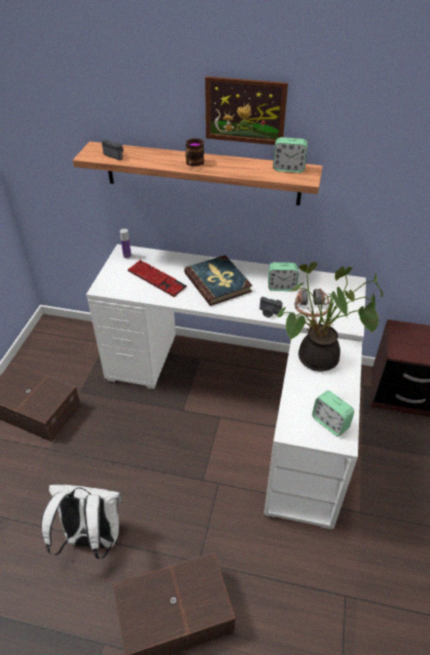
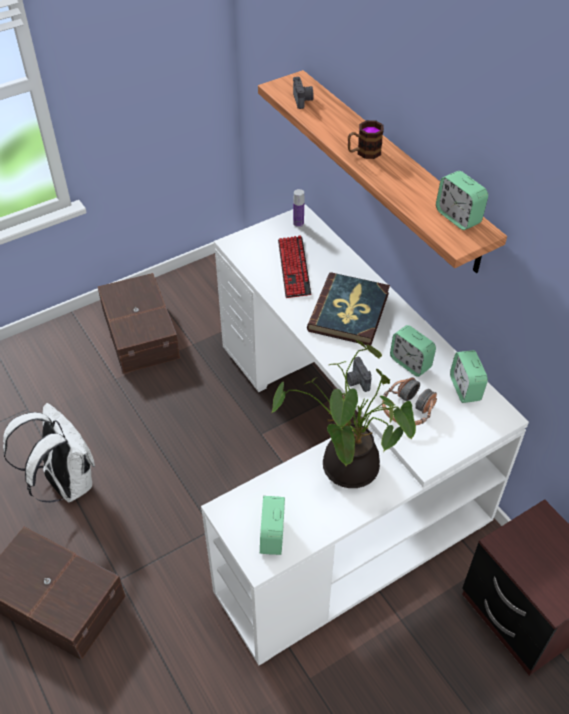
camera: 45 degrees right, 5 degrees up
picture [205,76,288,145] -> none
none -> alarm clock [450,350,488,403]

